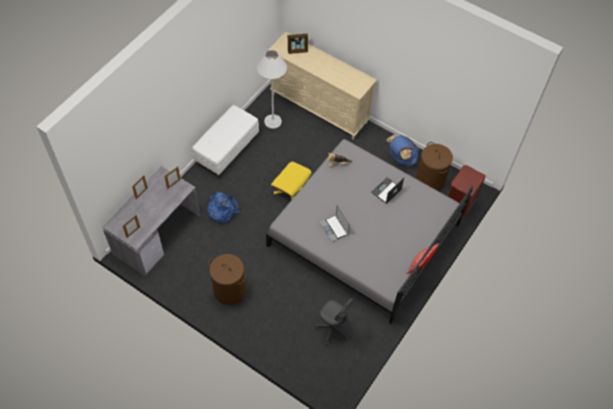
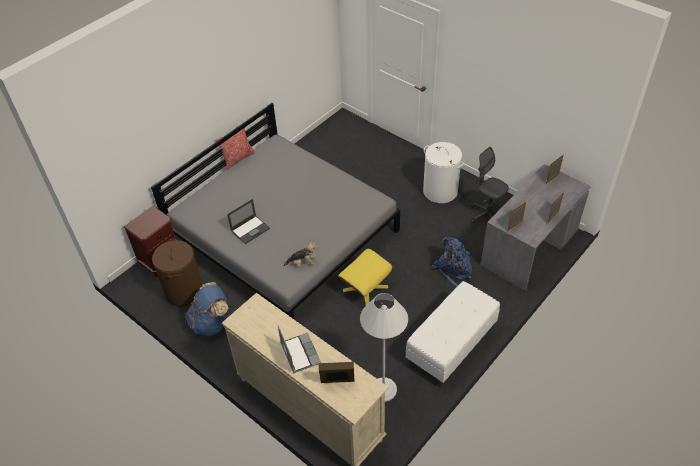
camera: 170 degrees left, 10 degrees down
brown laundry basket [208,254,246,305] -> white laundry basket [423,142,464,203]
grey office chair [314,298,352,345] -> grey office chair moved to [471,147,509,224]
laptop [319,205,350,242] -> laptop moved to [278,325,321,374]

